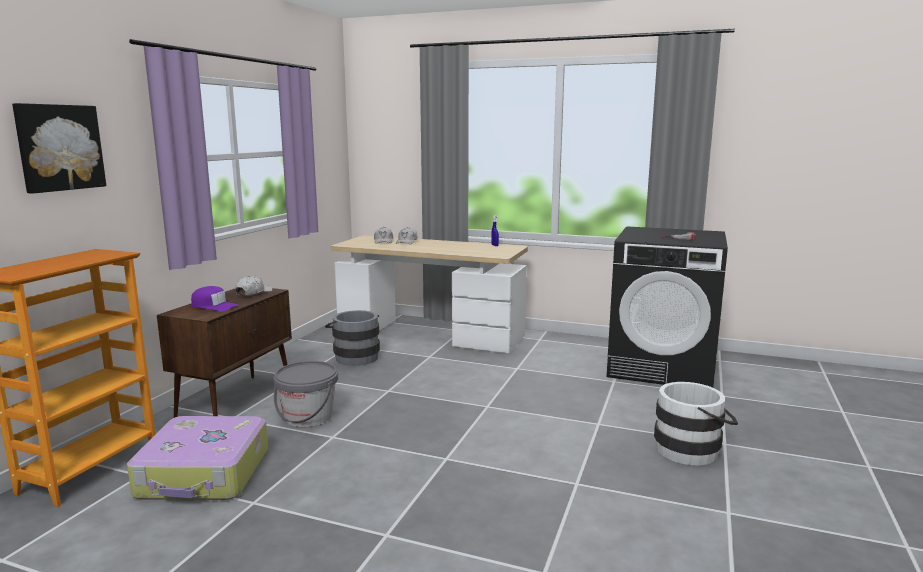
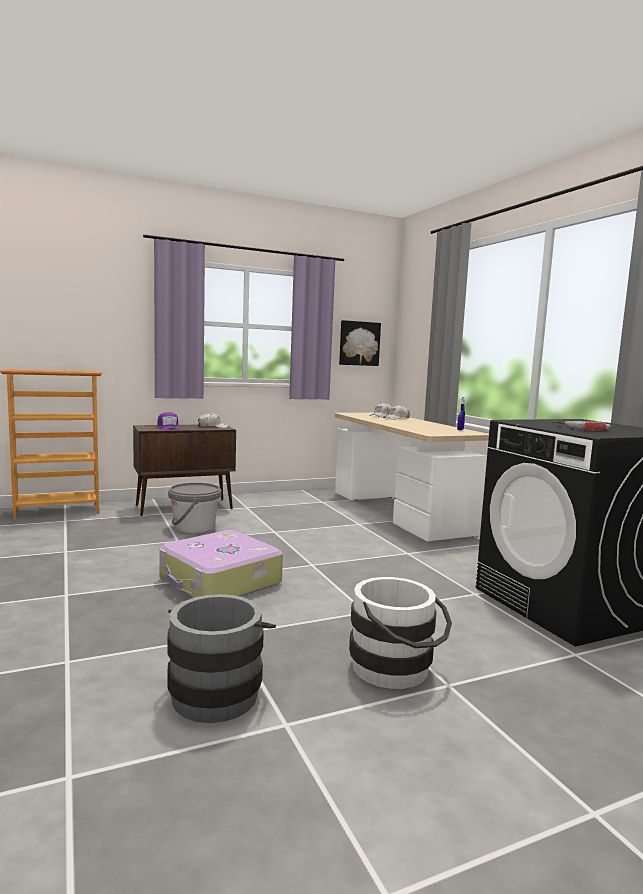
camera: 45 degrees right, 5 degrees down
picture [12,103,106,194] -> picture moved to [339,320,381,366]
suitcase [127,416,268,500] -> suitcase moved to [159,530,283,598]
grey bucket [325,310,380,366] -> grey bucket moved to [167,594,276,723]

